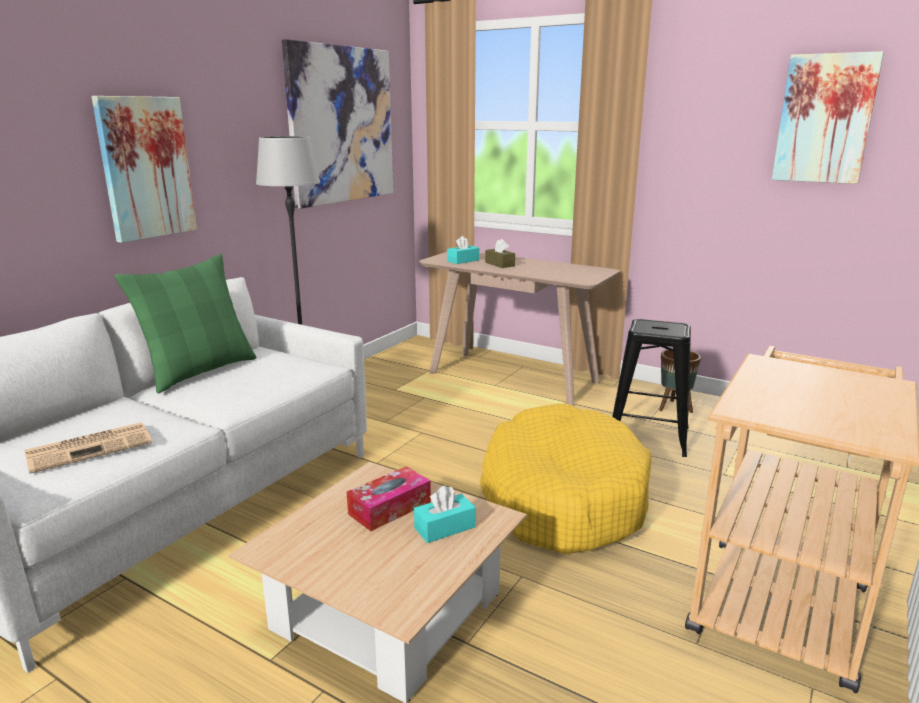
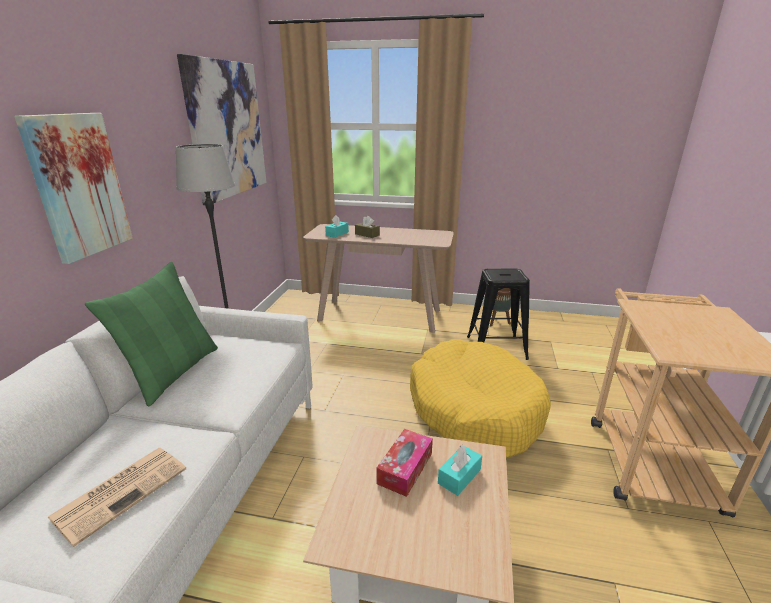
camera: 20 degrees left, 5 degrees up
picture [772,51,884,184] -> none

